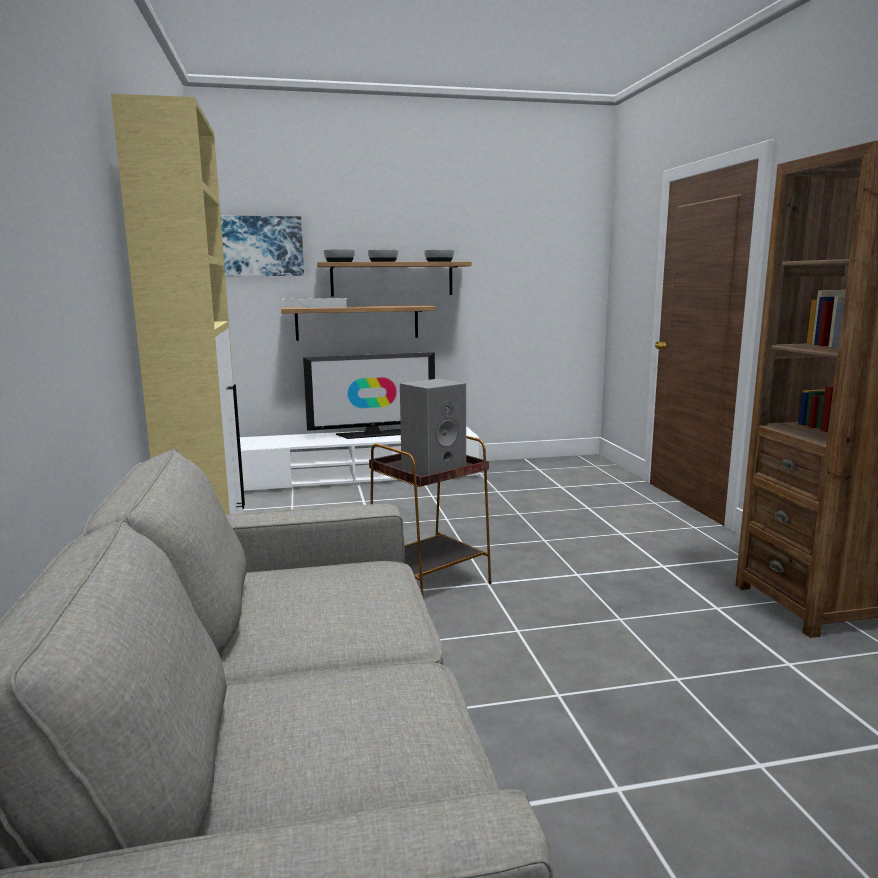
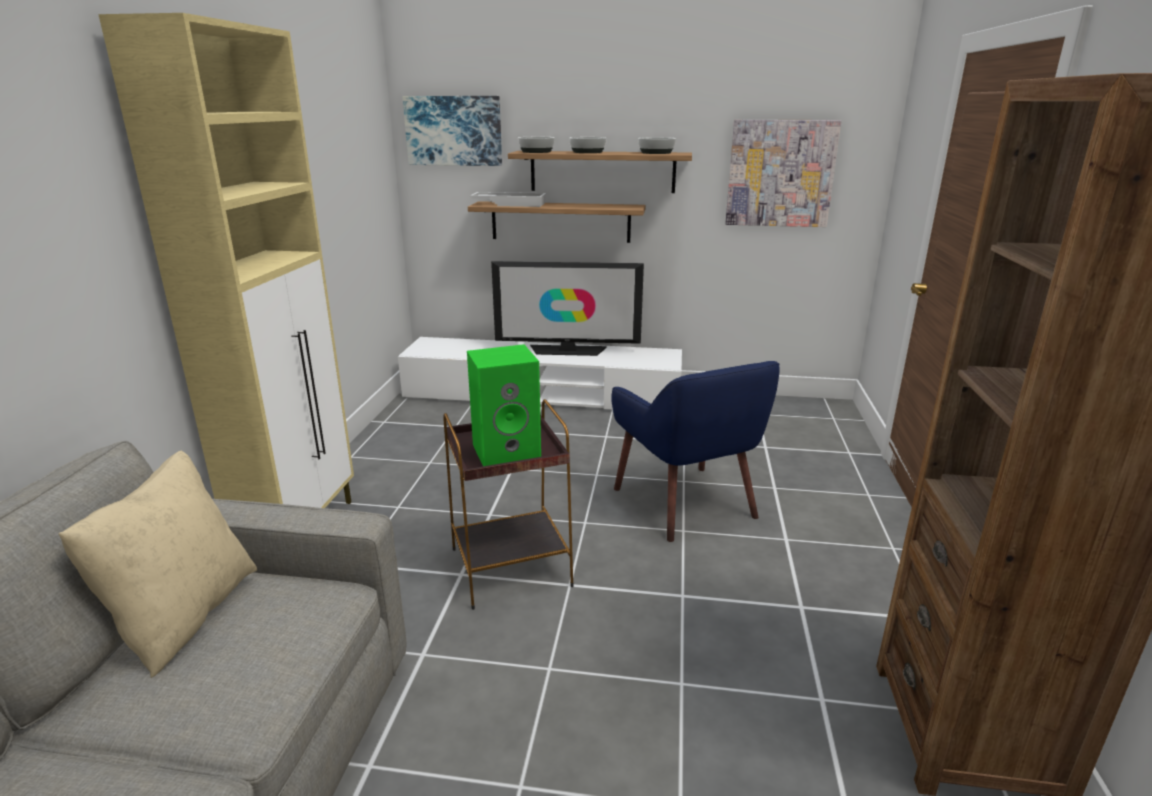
camera: 20 degrees right, 10 degrees up
grey speaker [400,379,466,476] -> green speaker [467,344,541,466]
none -> beige pillow [58,451,257,678]
none -> blue armchair [611,361,780,542]
none -> picture [725,120,842,227]

